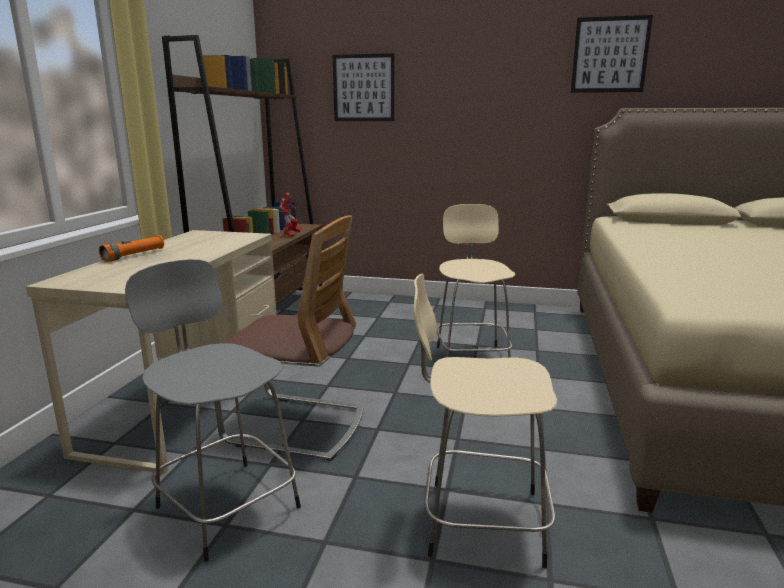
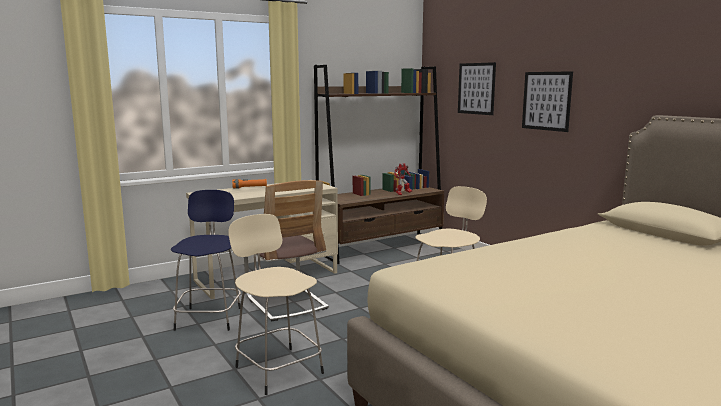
camera: 45 degrees right, 5 degrees down
grey stool [125,259,301,562] -> blue stool [171,190,241,331]
picture [571,15,653,93] -> picture moved to [522,71,573,132]

